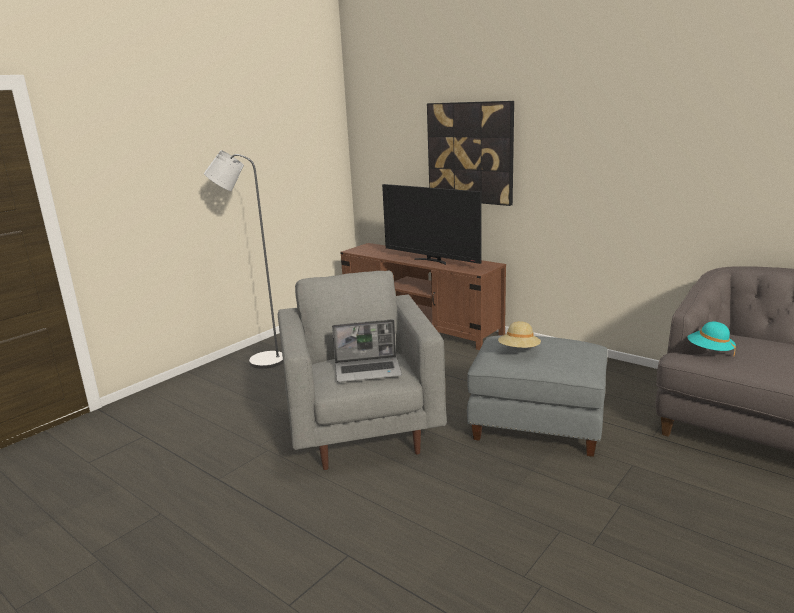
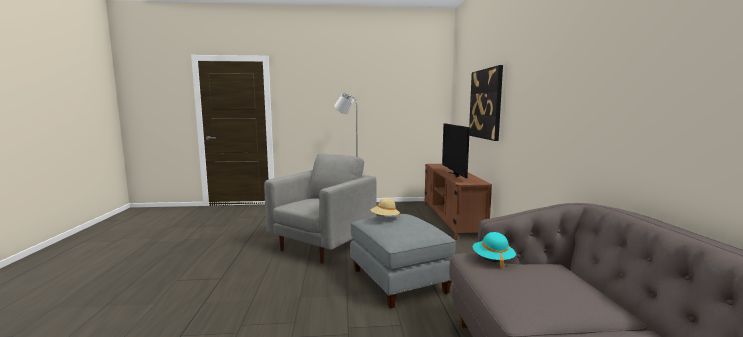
camera: 45 degrees right, 10 degrees down
laptop [332,319,402,382] -> none

